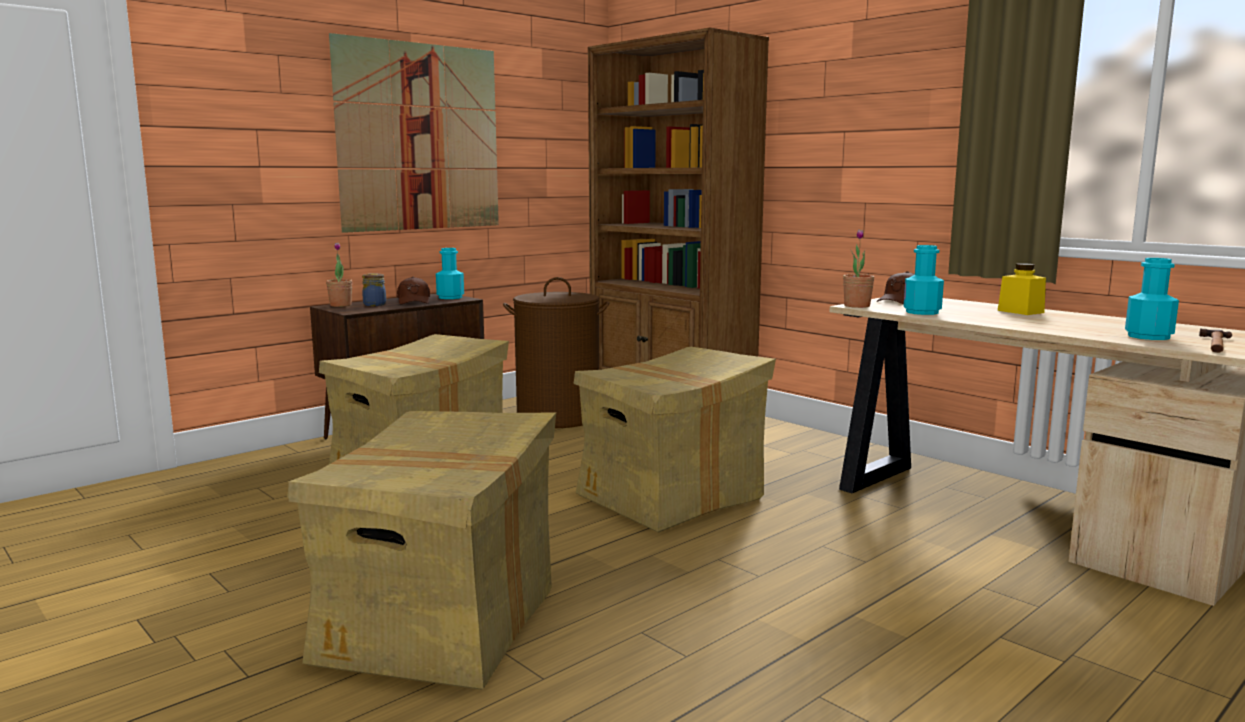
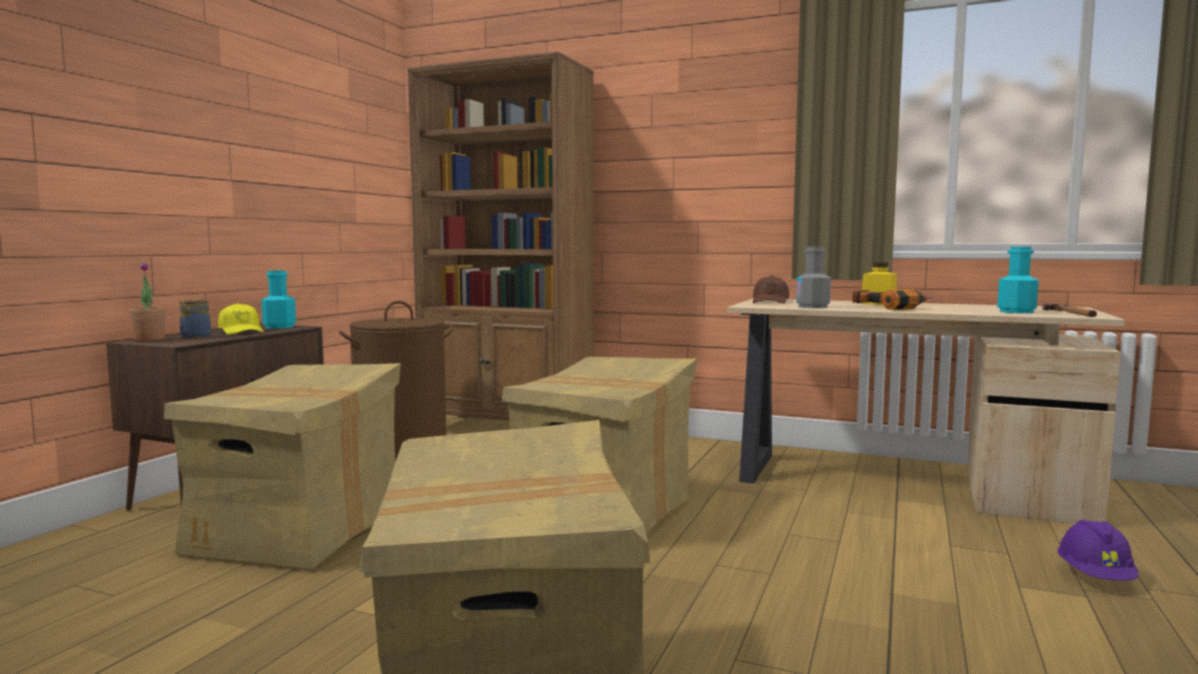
camera: 25 degrees left, 5 degrees down
picture [329,33,499,233] -> none
brown cap [397,277,430,304] -> yellow cap [218,303,264,335]
potted plant [843,229,874,308] -> none
turquoise bottle [903,245,944,315] -> grey bottle [796,247,831,308]
none -> power drill [852,288,933,310]
none -> purple hard hat [1058,520,1139,581]

